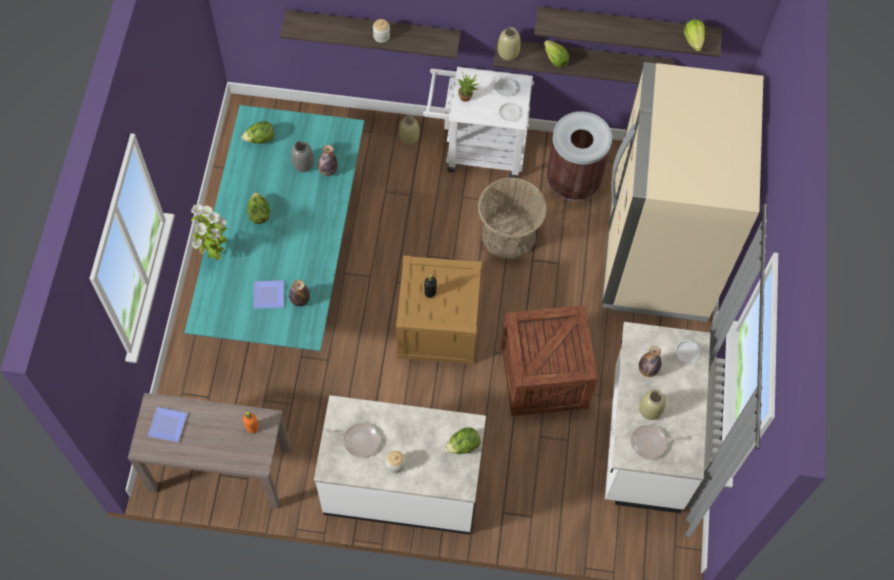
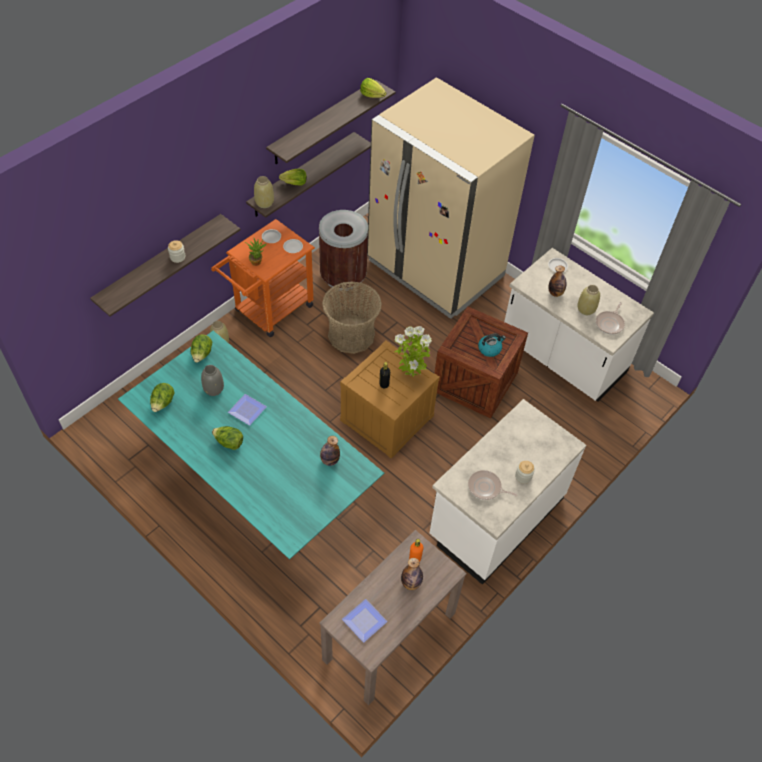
camera: 55 degrees left, 10 degrees down
potted plant [191,204,229,261] -> potted plant moved to [394,326,432,377]
plate [253,280,284,309] -> plate moved to [228,394,267,426]
bottle [318,145,338,176] -> bottle moved to [401,558,423,590]
frying pan [326,423,379,458] -> frying pan turned 120 degrees counterclockwise [468,470,518,500]
white cart [423,67,534,178] -> orange cart [211,219,315,337]
lettuce [445,427,481,454] -> lettuce moved to [190,335,212,363]
none -> kettle [478,334,506,357]

